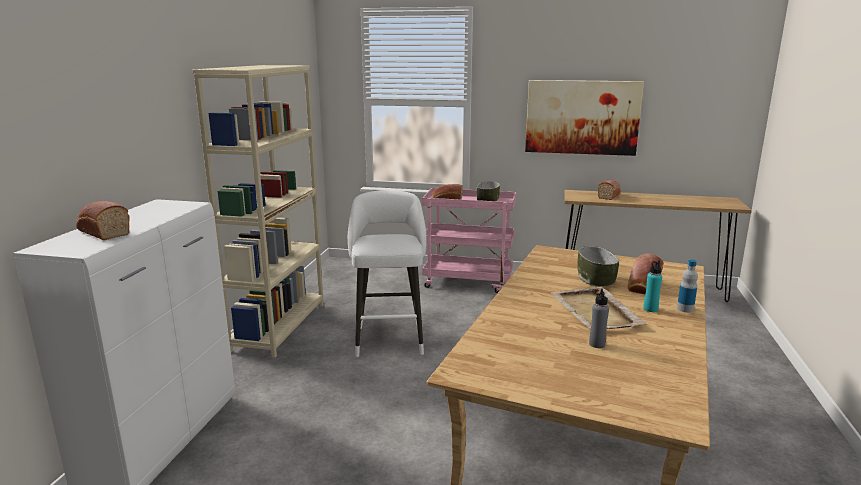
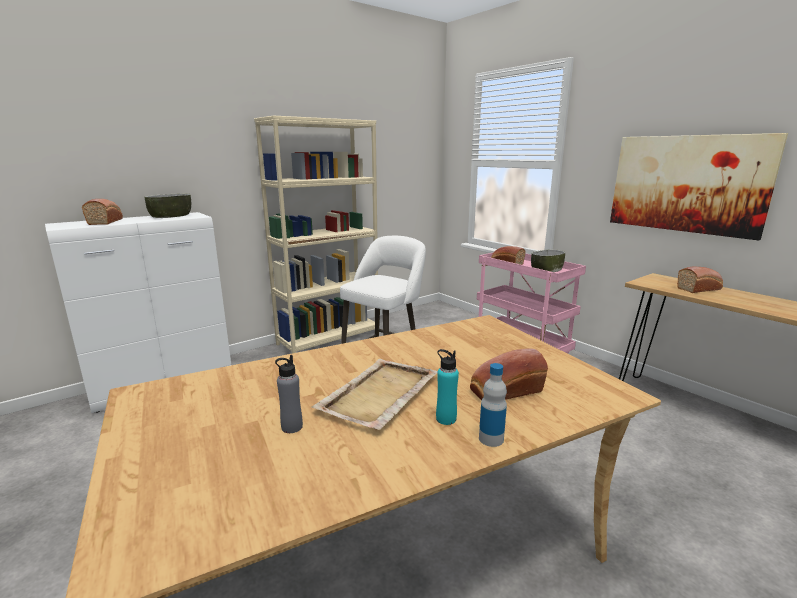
camera: 40 degrees right, 0 degrees up
bowl [577,246,619,286] -> bowl moved to [144,193,191,218]

